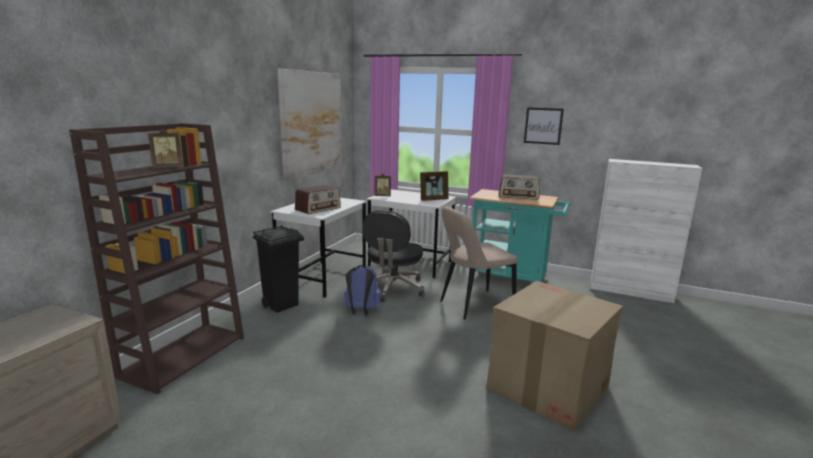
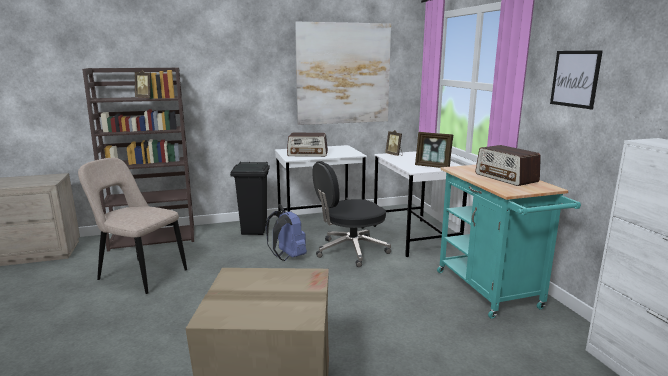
camera: 50 degrees right, 0 degrees up
beige chair [440,206,518,320] -> beige chair moved to [78,157,187,294]

